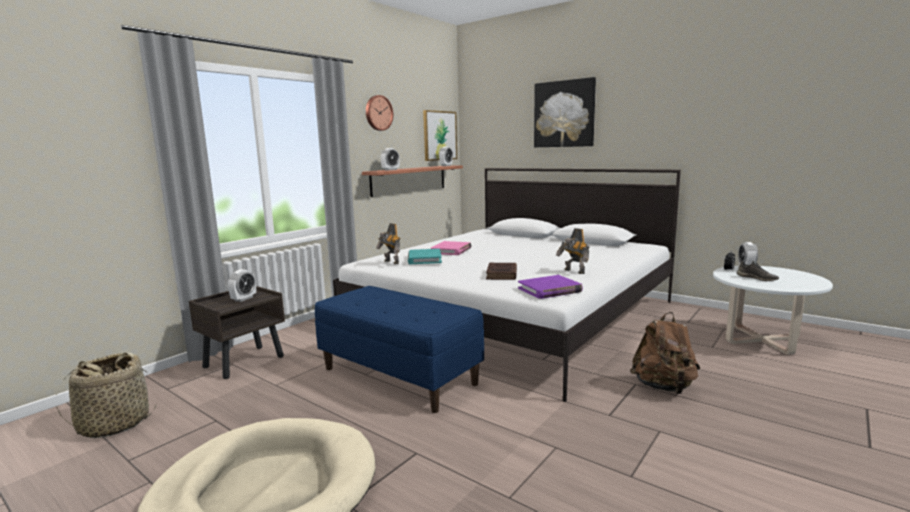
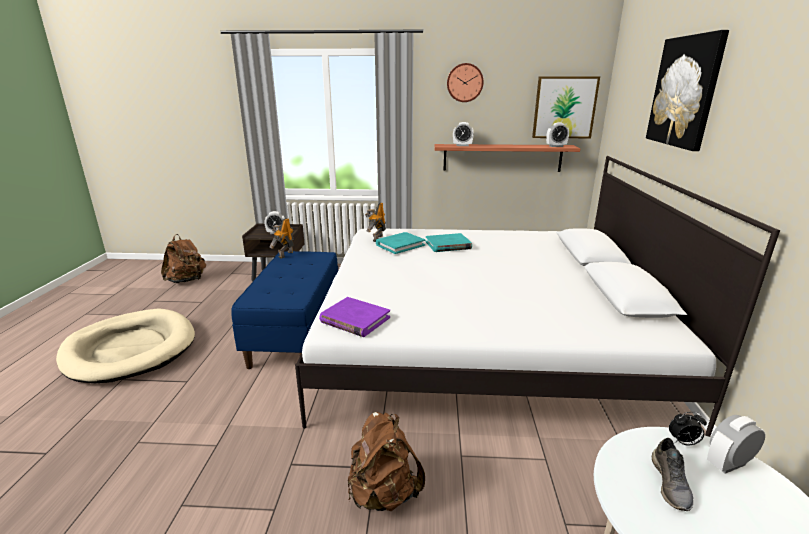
camera: 55 degrees right, 10 degrees up
basket [56,352,157,438] -> brown backpack [161,234,206,283]
pink book [431,241,471,255] -> turquoise book [426,233,472,252]
brown book [486,263,517,280] -> none
toy robot [556,228,589,274] -> toy robot moved to [270,218,294,259]

